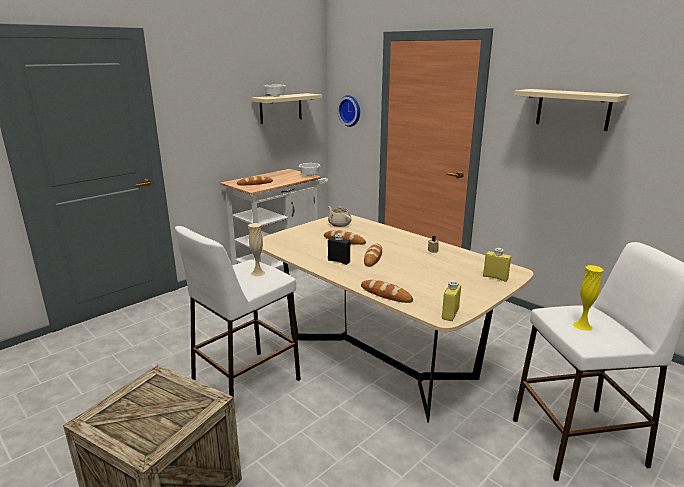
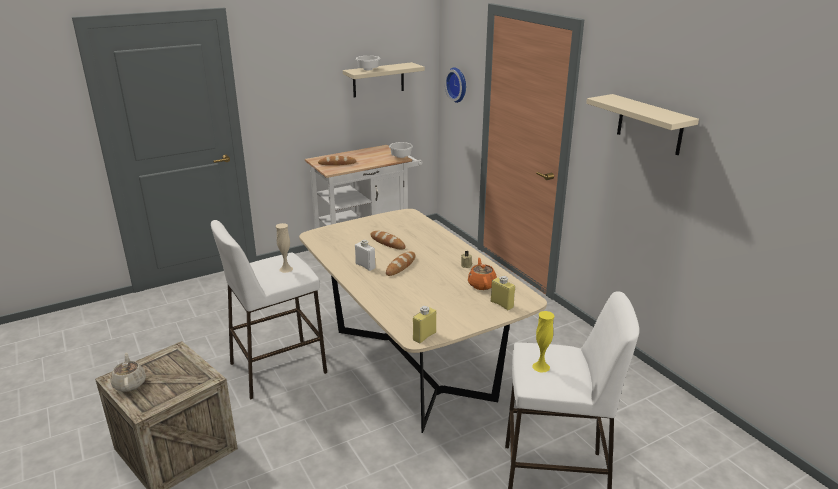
camera: 15 degrees right, 5 degrees up
beige teapot [328,206,351,227] -> beige teapot moved to [110,352,146,392]
black bottle [328,233,350,265] -> white bottle [355,240,375,271]
bread [361,280,413,303] -> none
none -> orange teapot [468,258,497,290]

